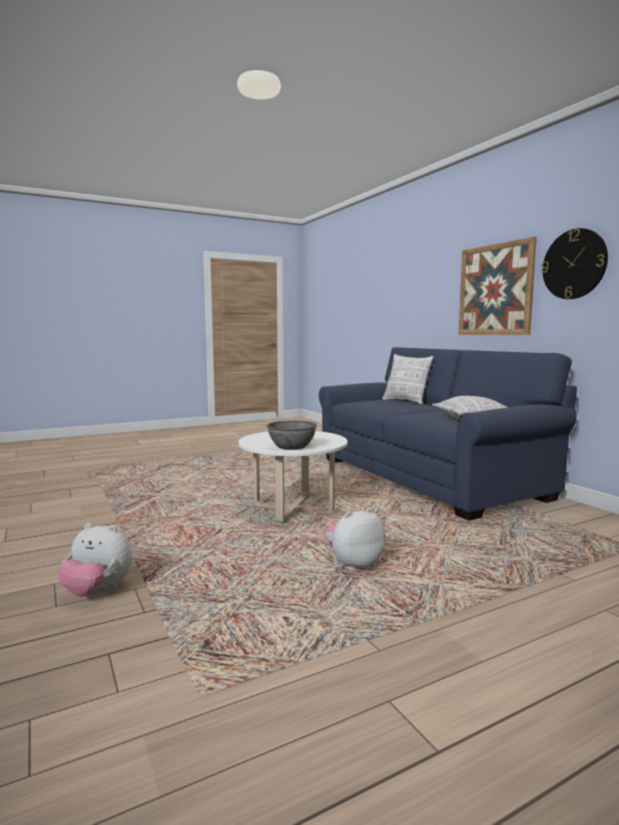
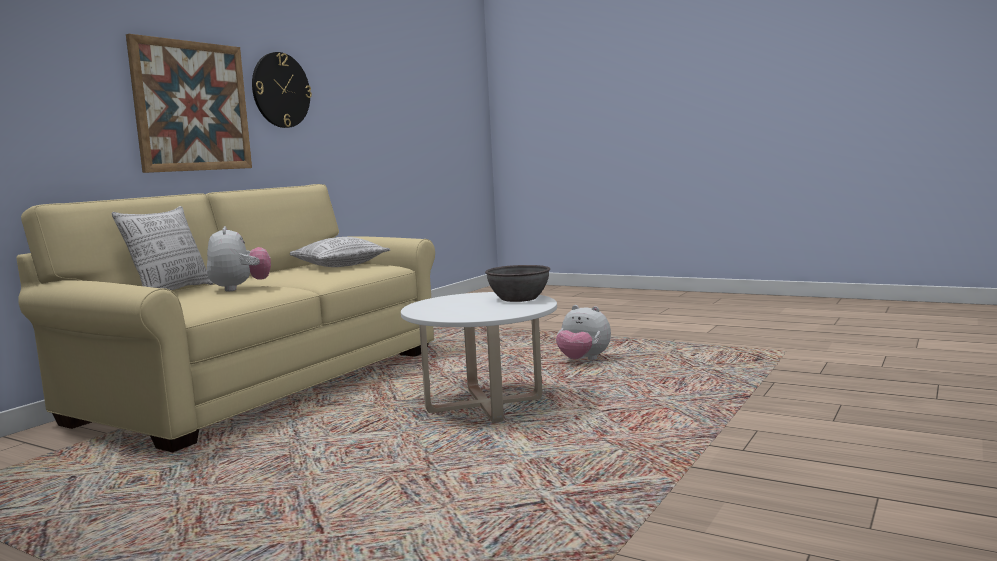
camera: 120 degrees left, 0 degrees up
plush toy [58,523,133,596] -> plush toy moved to [207,226,271,291]
blue sofa [319,347,577,521] -> beige sofa [16,184,435,452]

